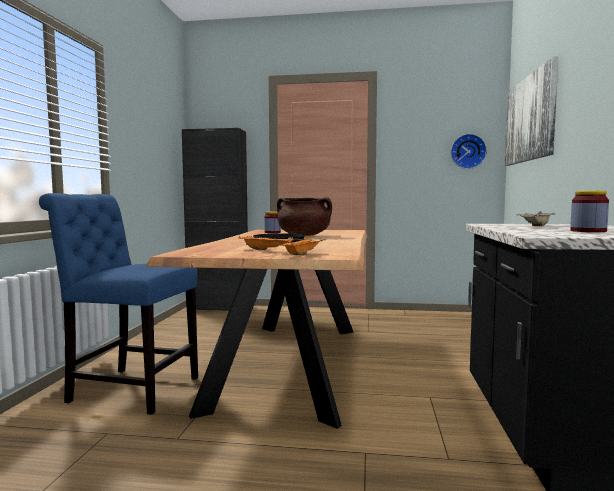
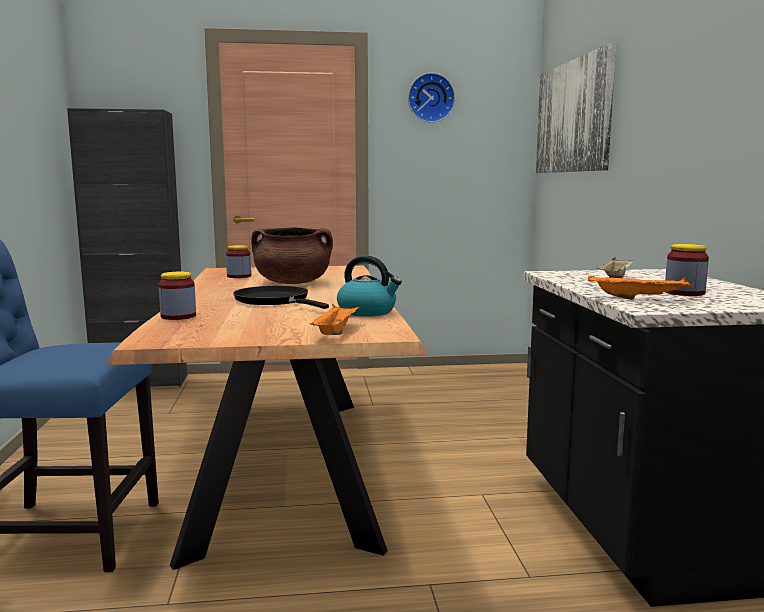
camera: 15 degrees left, 5 degrees up
orange tray [239,236,294,251] -> orange tray moved to [588,276,693,300]
wall clock [451,134,487,169] -> wall clock moved to [408,73,455,123]
none -> jar [159,272,196,320]
none -> kettle [337,256,402,317]

